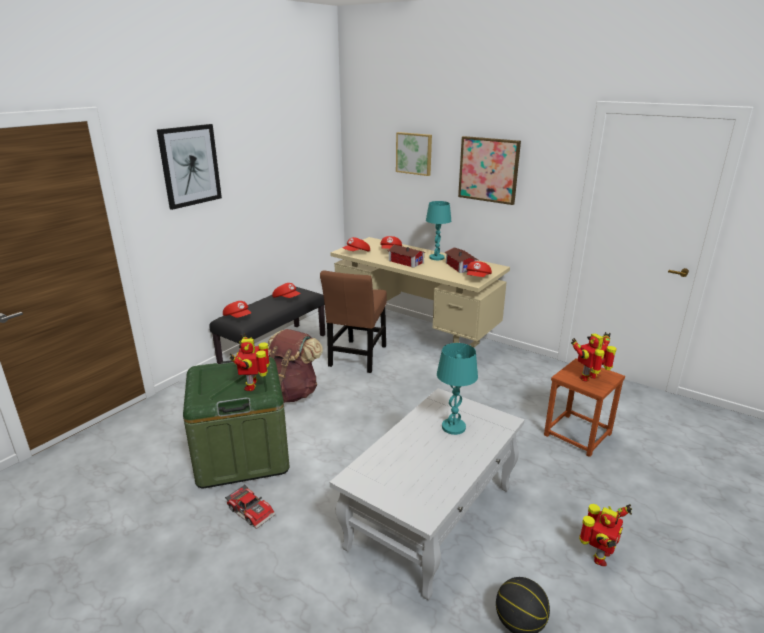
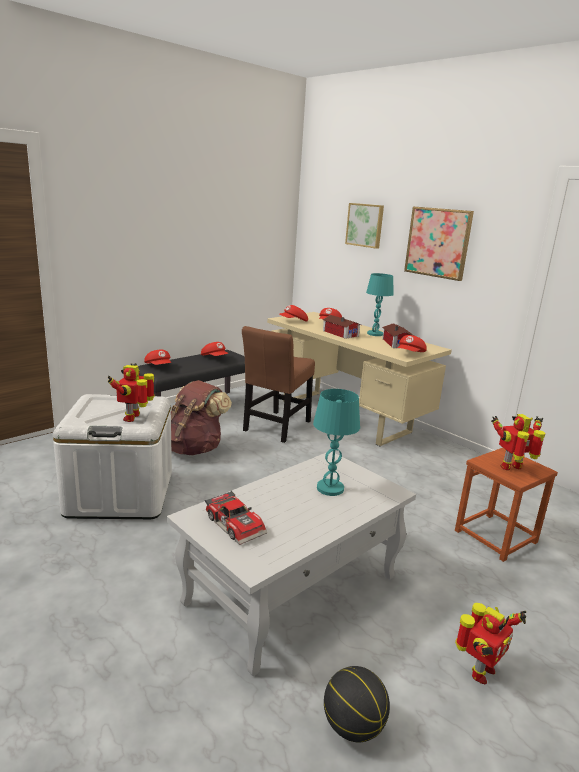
camera: 10 degrees right, 5 degrees down
picture [157,124,222,210] -> none
green storage box [183,357,289,488] -> white storage box [53,394,172,519]
toy car [225,484,276,529] -> toy car moved to [205,491,267,545]

